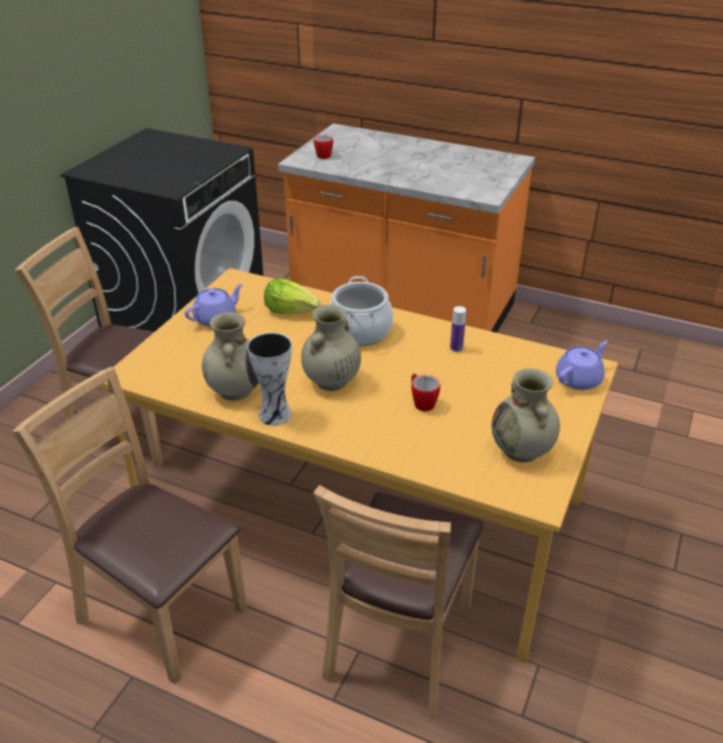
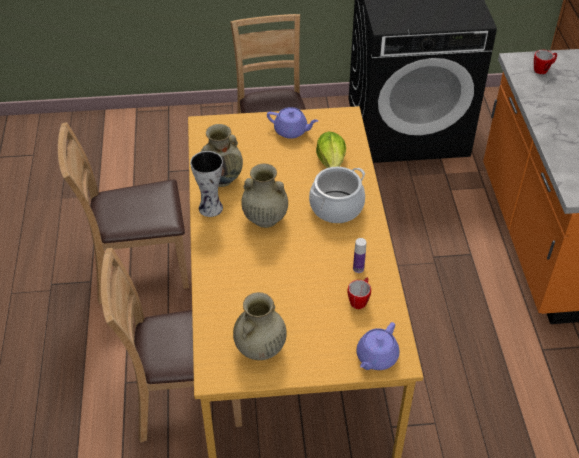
camera: 60 degrees right, 10 degrees up
brown chair [12,367,247,685] -> brown chair turned 105 degrees counterclockwise [58,122,189,304]
mug [411,374,440,411] -> mug moved to [348,278,371,309]
purple teapot [556,340,608,390] -> purple teapot turned 105 degrees clockwise [356,322,400,370]

